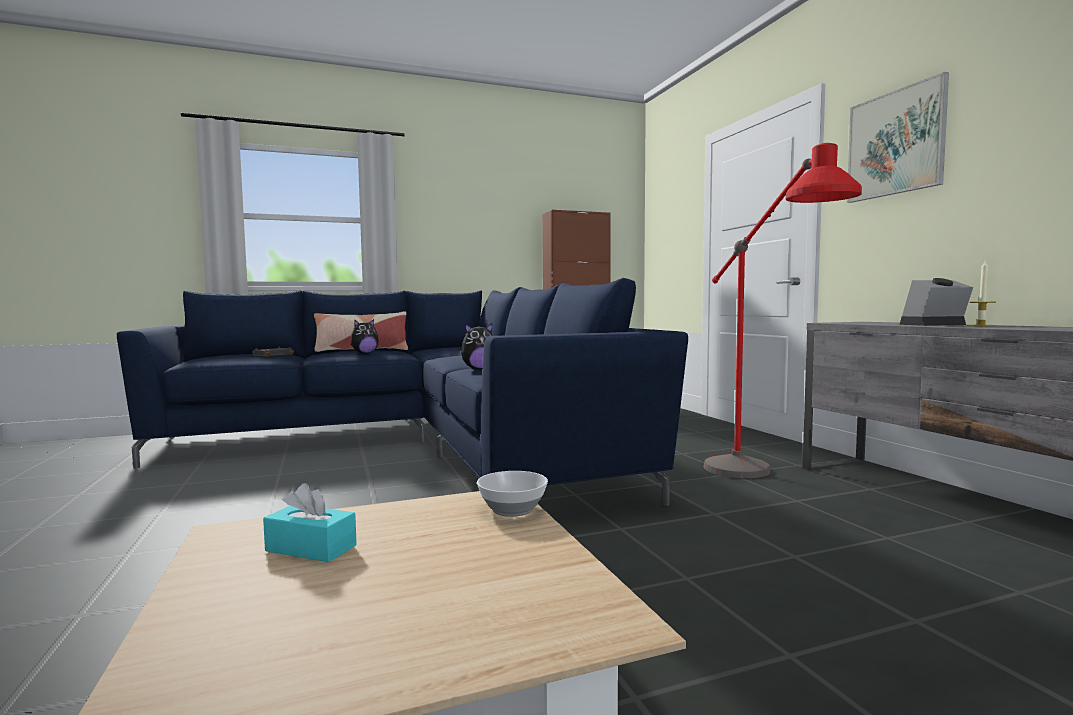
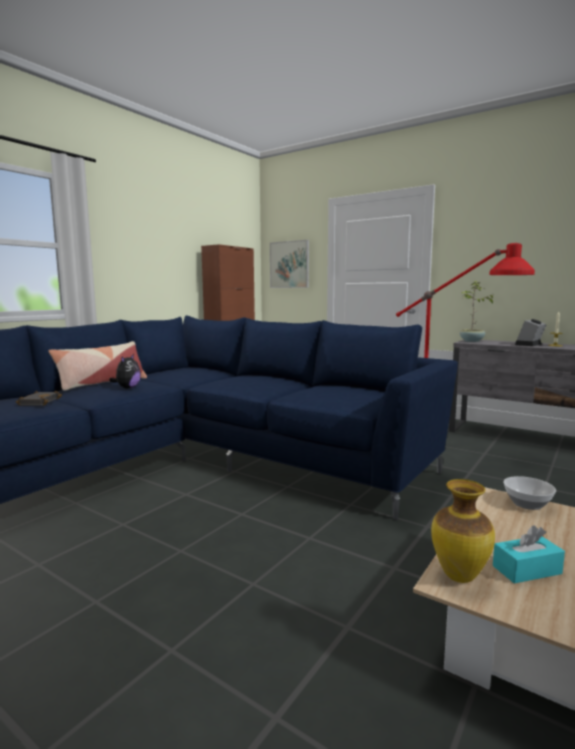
camera: 35 degrees left, 5 degrees up
plush toy [461,323,493,370] -> none
picture [847,72,949,203] -> picture moved to [270,240,309,288]
none -> vase [431,479,495,583]
none -> potted plant [460,281,493,342]

